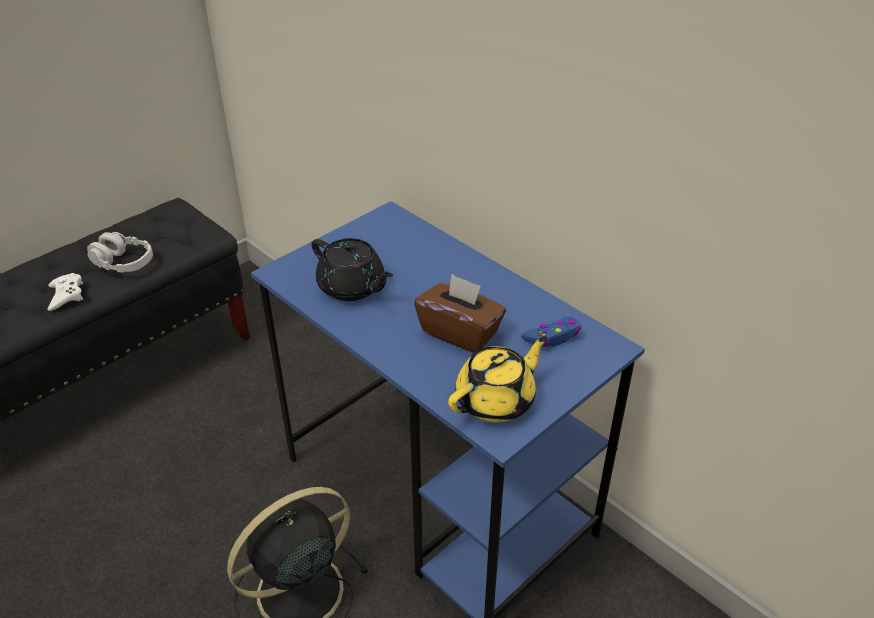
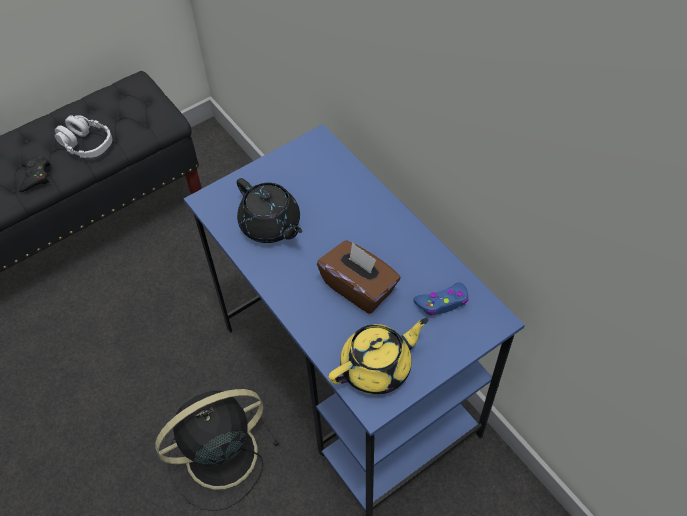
camera: 10 degrees right, 15 degrees up
white game controller [48,273,83,311] -> black game controller [19,156,50,192]

